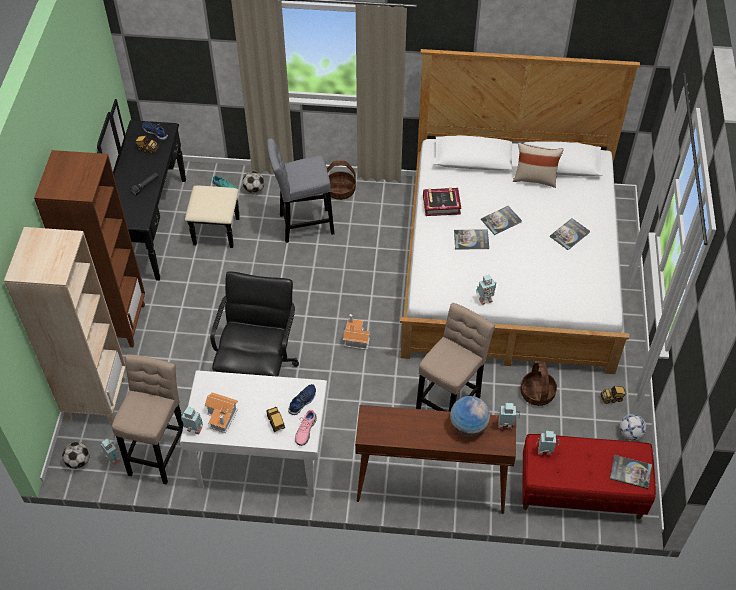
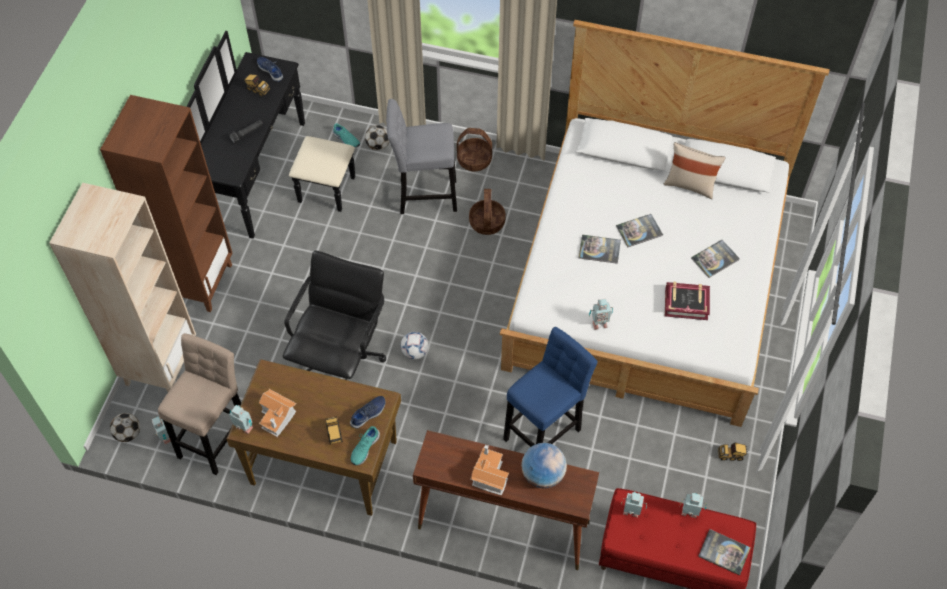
camera: 10 degrees right, 5 degrees up
white desk [180,370,327,497] -> brown desk [226,359,401,516]
pink shoe [295,410,317,446] -> turquoise shoe [351,426,380,465]
toy house [343,314,370,350] -> toy house moved to [470,445,509,496]
beige stool [416,303,495,412] -> blue stool [503,327,598,447]
book [423,187,461,216] -> book moved to [665,282,710,320]
toy robot [496,402,520,429] -> toy robot moved to [680,492,707,518]
basket [520,362,557,406] -> basket moved to [469,189,506,235]
football [619,414,646,440] -> football moved to [401,332,429,360]

